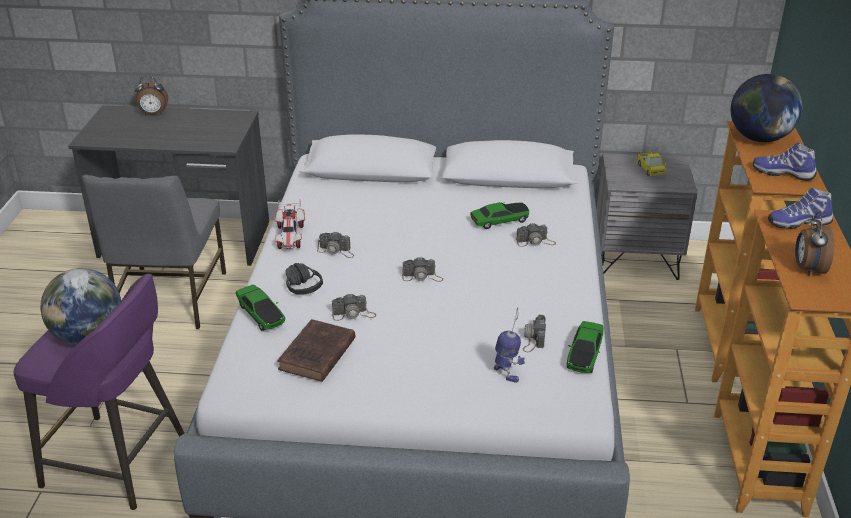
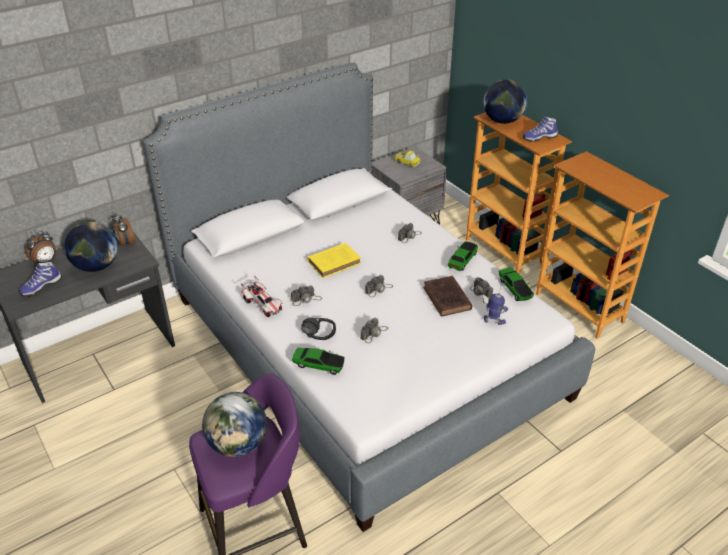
camera: 40 degrees left, 5 degrees up
grey chair [82,175,226,329] -> none
brown book [277,319,355,382] -> brown book moved to [423,276,472,317]
toy car [470,202,529,229] -> toy car moved to [447,242,478,271]
shoe [768,188,833,229] -> shoe moved to [19,262,62,297]
alarm clock [795,212,834,276] -> alarm clock moved to [112,213,136,248]
none -> globe [64,221,118,272]
none -> yellow book [308,243,361,278]

